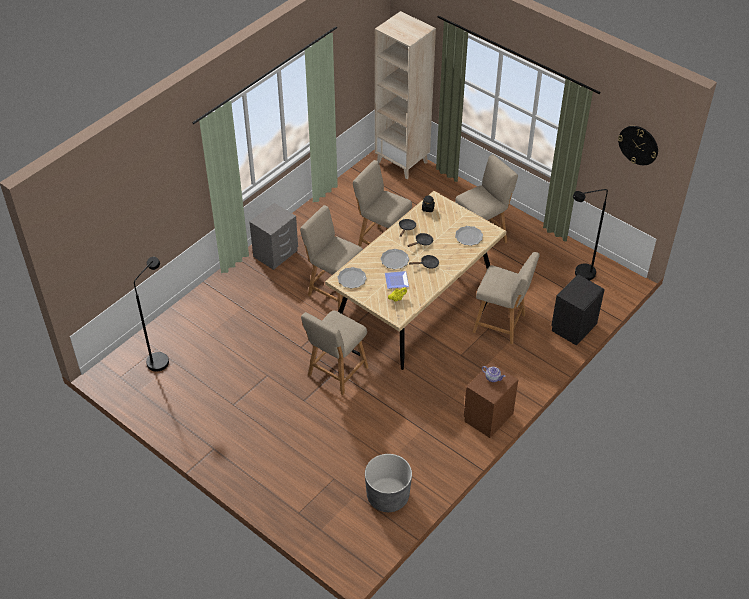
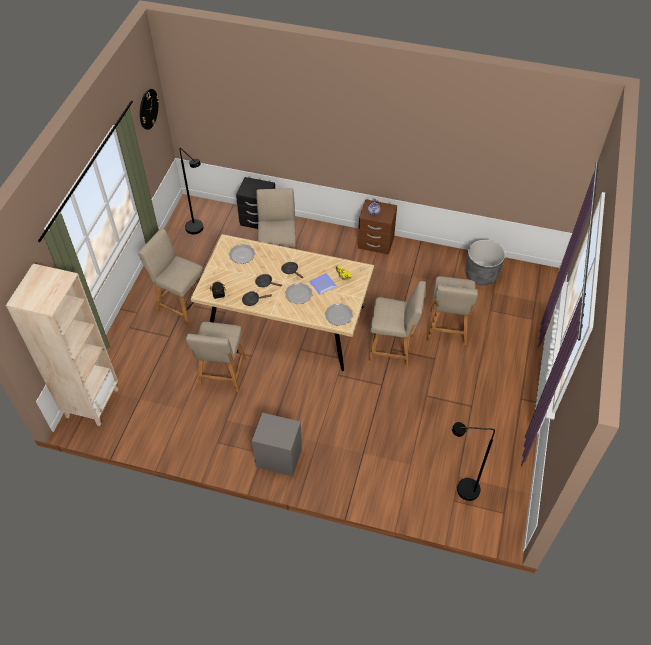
camera: 115 degrees left, 5 degrees up
beige chair [300,205,363,308] -> beige chair moved to [427,276,478,345]

